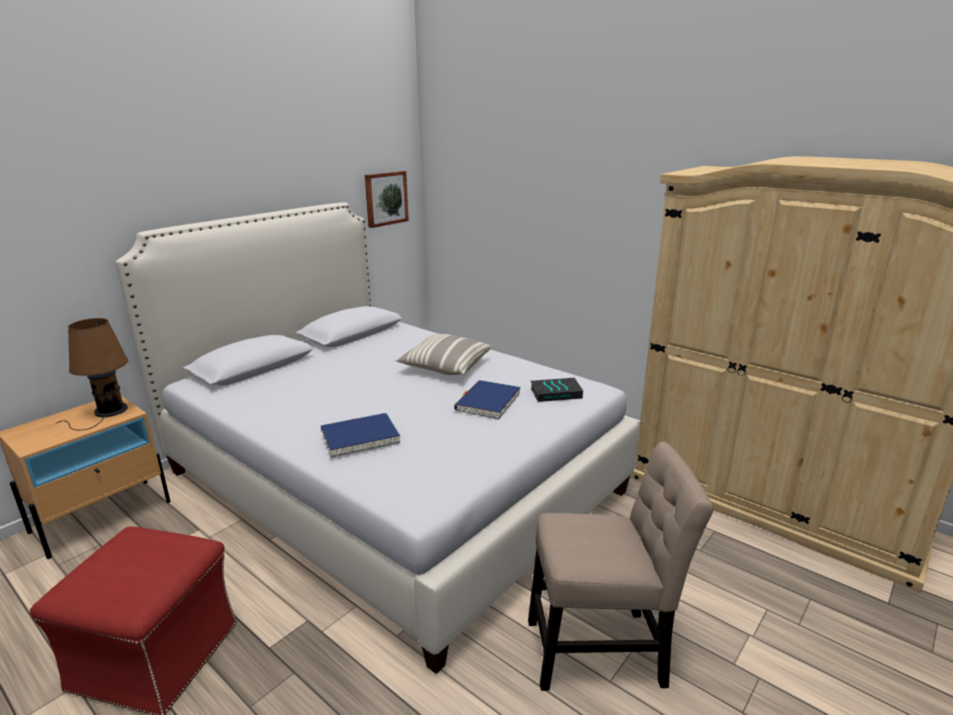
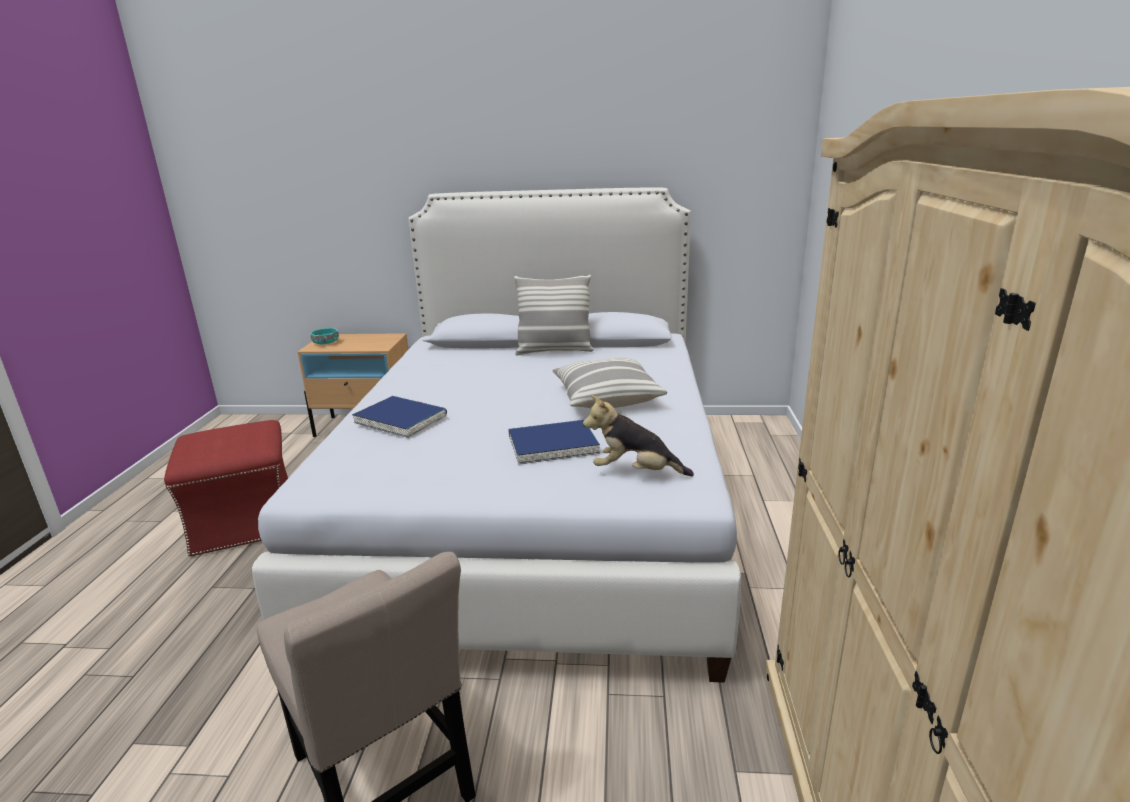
camera: 55 degrees right, 0 degrees up
brown table lamp [55,318,129,430] -> none
picture [365,171,409,228] -> none
book [530,378,583,402] -> plush toy [583,395,694,476]
none -> turquoise bowl [311,328,339,344]
none -> pillow [514,275,594,355]

